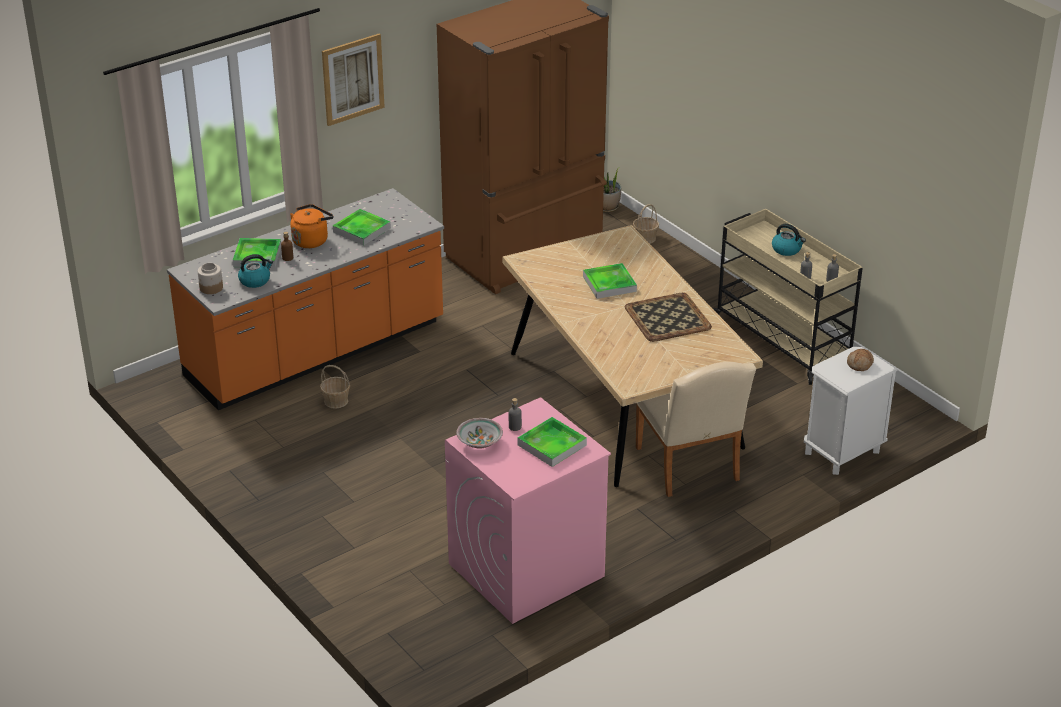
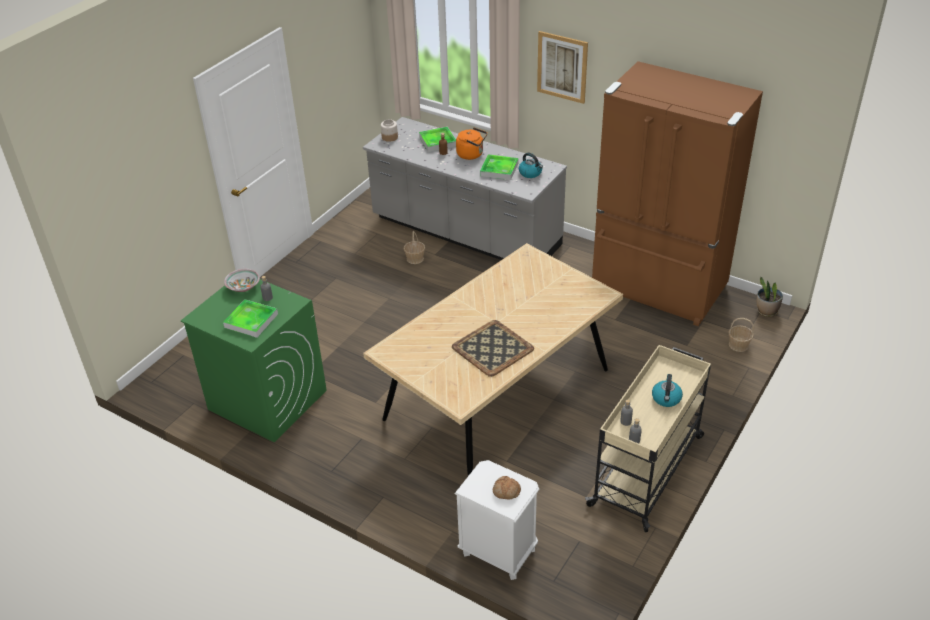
camera: 70 degrees right, 5 degrees up
orange counter [167,188,444,410] -> grey counter [363,117,567,260]
kettle [238,254,273,288] -> kettle moved to [519,153,543,178]
pink washing machine [445,397,611,624] -> green washing machine [181,279,327,442]
tray [583,263,637,299] -> none
beige chair [636,362,756,497] -> none

